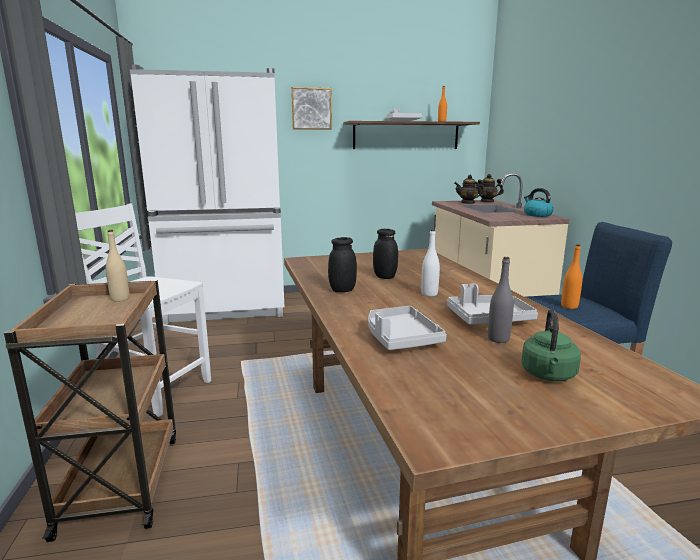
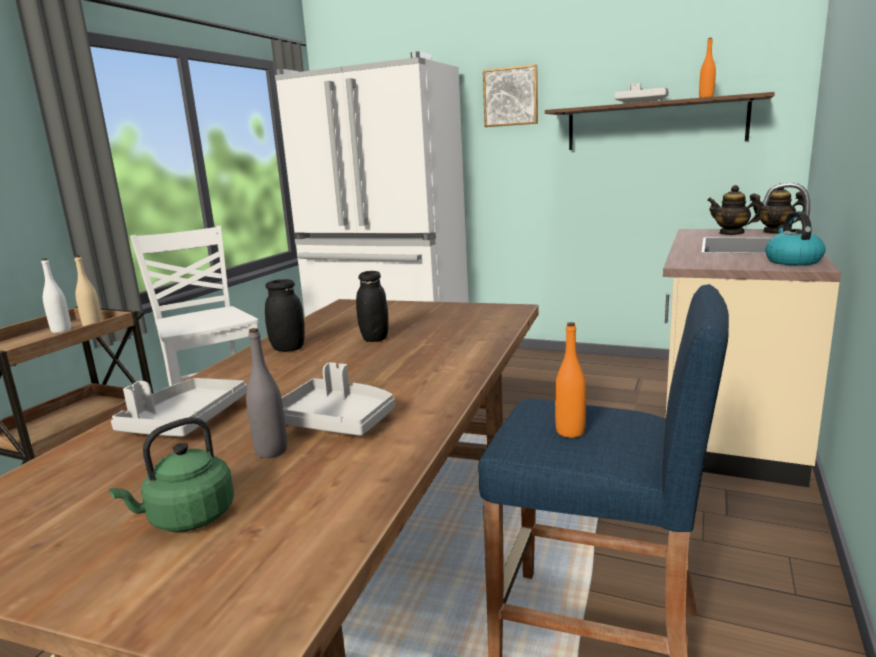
camera: 35 degrees right, 0 degrees up
white bottle [421,229,440,296] -> white bottle moved to [41,258,71,333]

